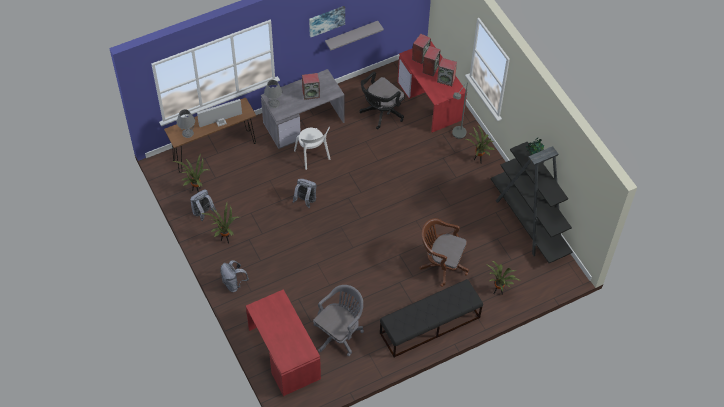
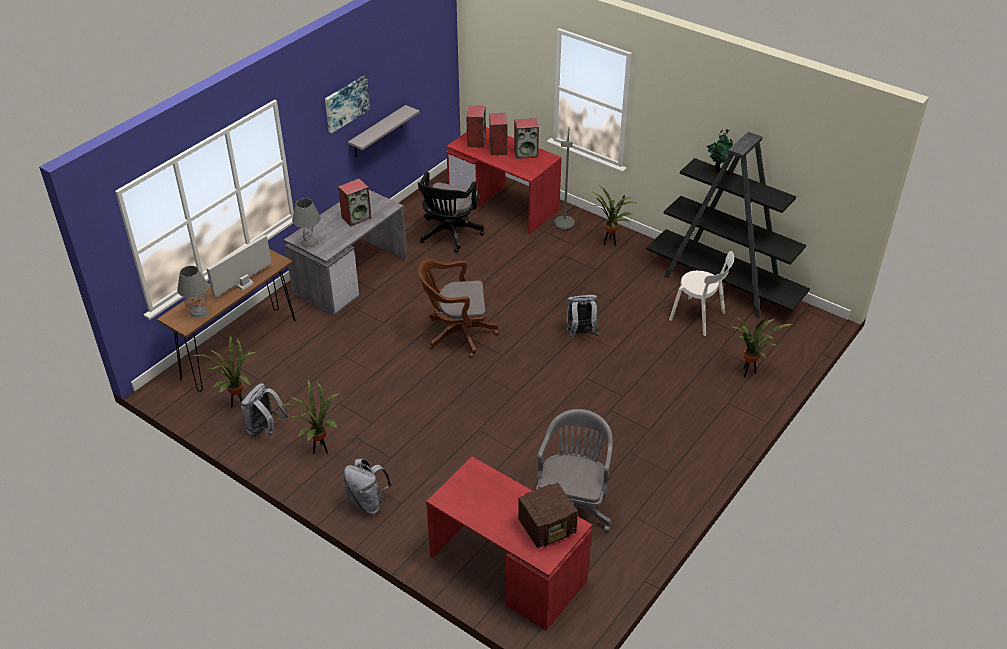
camera: 25 degrees left, 15 degrees down
grey backpack [293,179,316,208] -> grey backpack moved to [565,295,599,337]
white chair [294,127,330,170] -> white chair moved to [669,251,734,336]
black bench [380,279,483,357] -> none
brown office chair [420,218,469,287] -> brown office chair moved to [418,259,499,358]
none -> radio [518,482,578,548]

